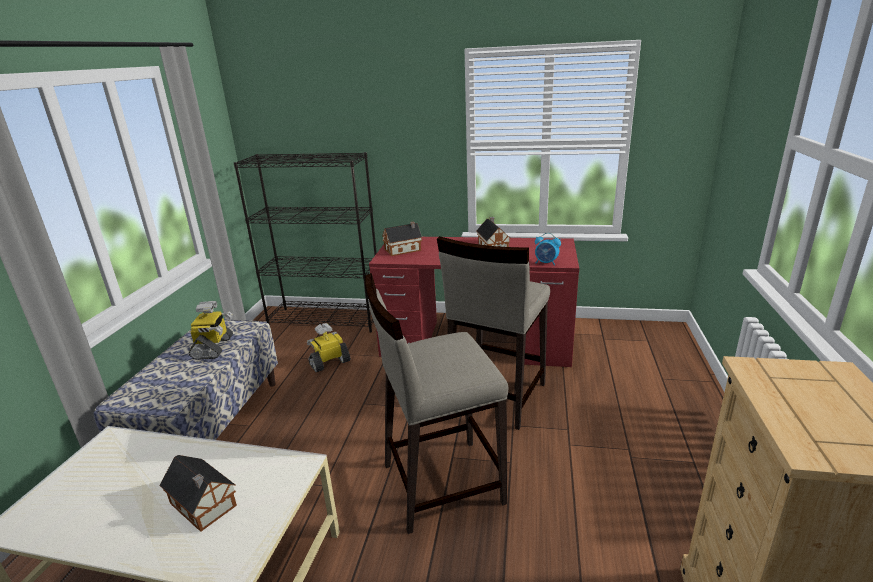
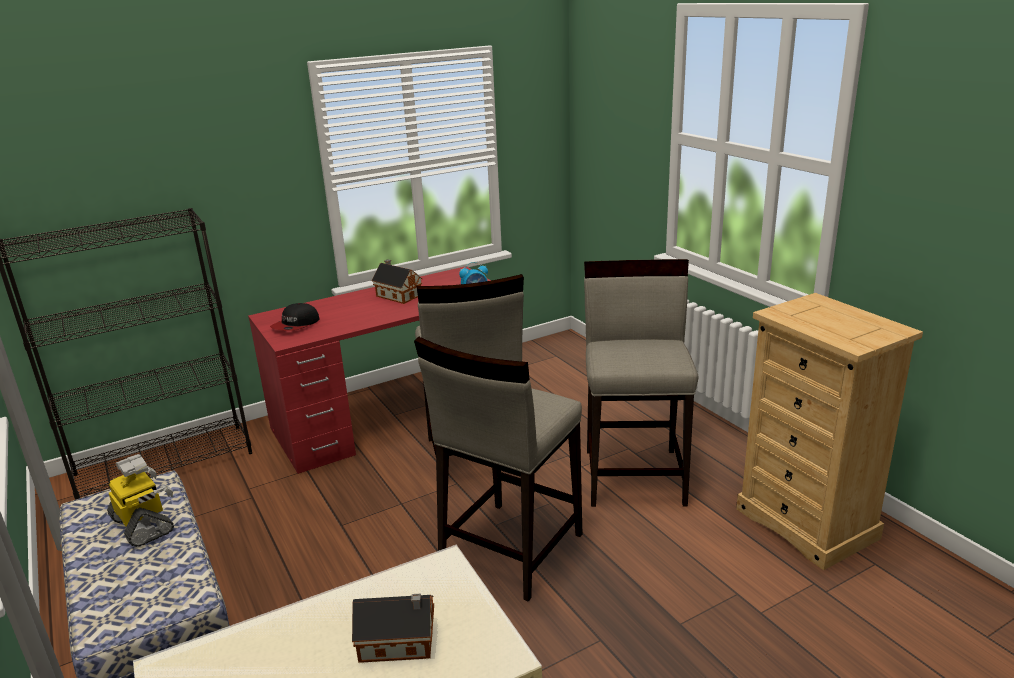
camera: 40 degrees left, 0 degrees up
toy robot [307,323,351,372] -> none
toy house [382,221,422,256] -> cap [270,303,320,331]
none -> beige stool [584,259,699,507]

